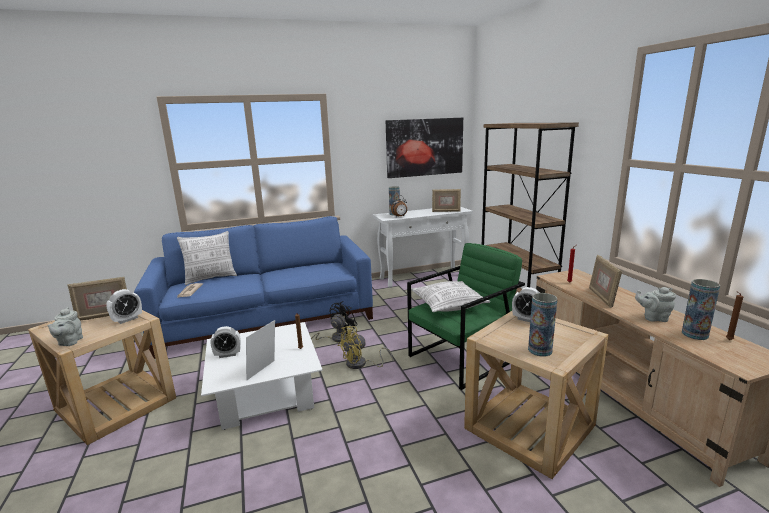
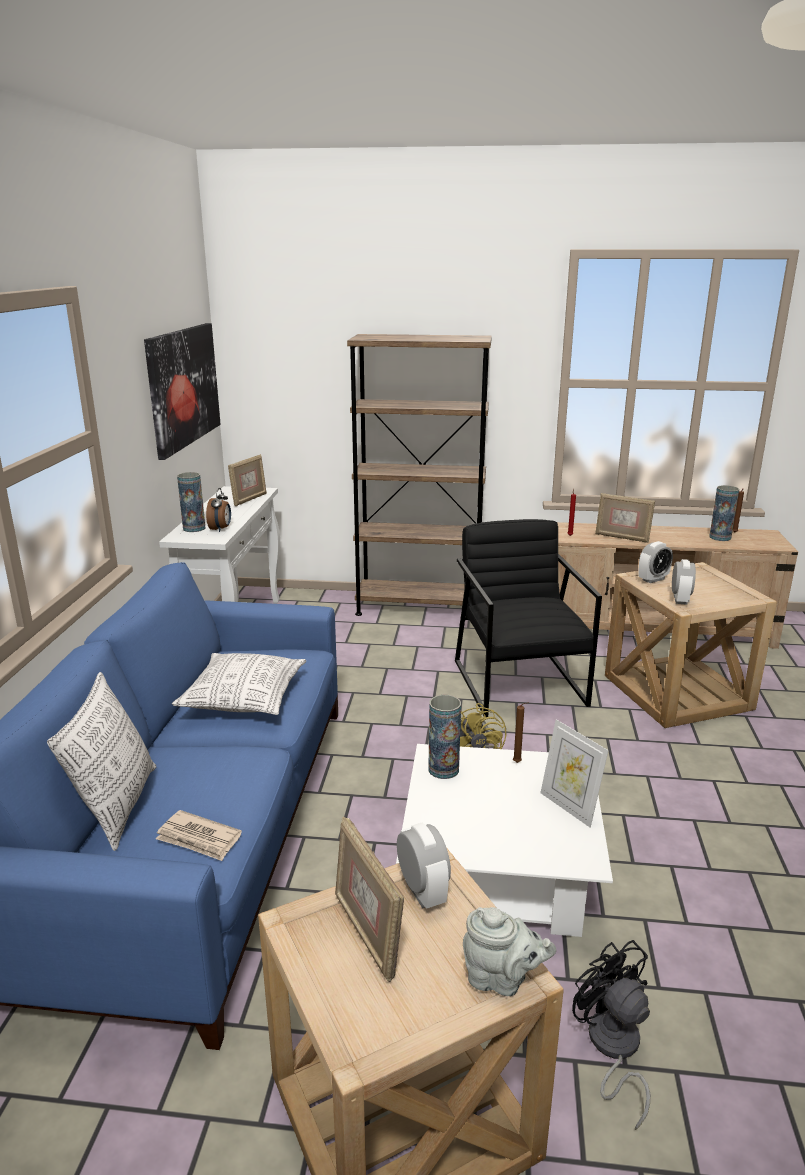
camera: 65 degrees left, 5 degrees up
picture frame [68,277,127,321] -> picture frame turned 150 degrees clockwise [335,817,404,982]
alarm clock [211,326,241,358] -> alarm clock moved to [672,559,696,605]
black fan [311,301,358,343] -> black fan moved to [572,940,650,1130]
green armchair [407,243,525,390] -> black armchair [455,519,602,717]
pillow [411,281,490,312] -> pillow moved to [172,653,306,715]
vase [528,293,558,357] -> vase moved to [428,695,461,779]
grey teapot [635,287,676,322] -> none

